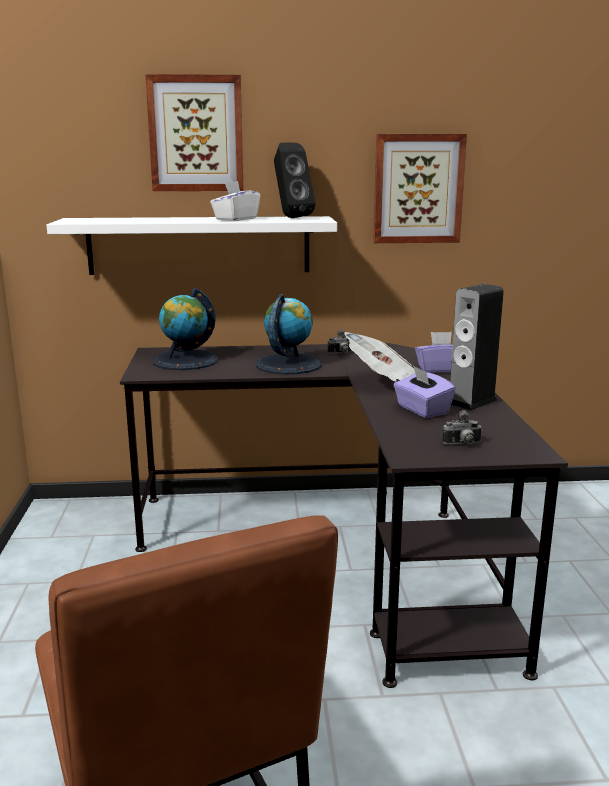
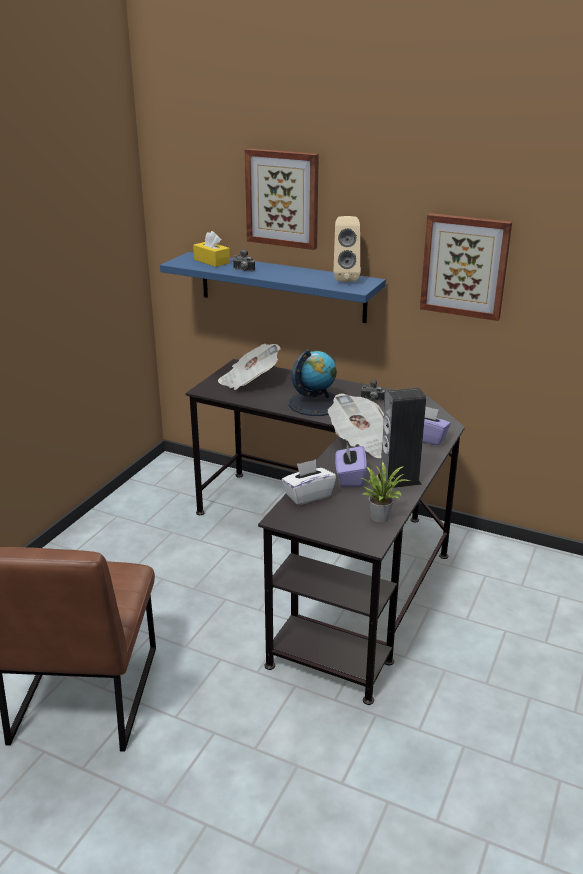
camera: 30 degrees right, 10 degrees up
white shelf [47,216,337,275] -> blue shelf [160,252,386,323]
globe [153,288,219,370] -> newspaper [218,344,281,390]
white tissue box [210,181,260,221] -> white tissue box moved to [282,459,336,505]
black speaker [274,142,315,218] -> beige speaker [334,216,360,282]
camera [442,410,482,445] -> camera moved to [233,250,255,271]
none -> yellow tissue box [193,231,230,267]
none -> potted plant [361,461,410,522]

